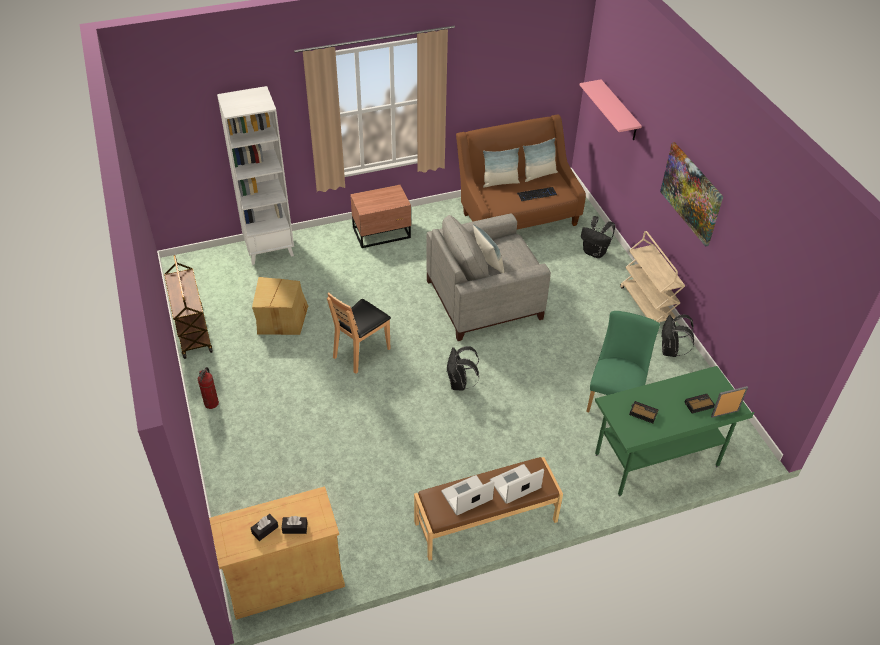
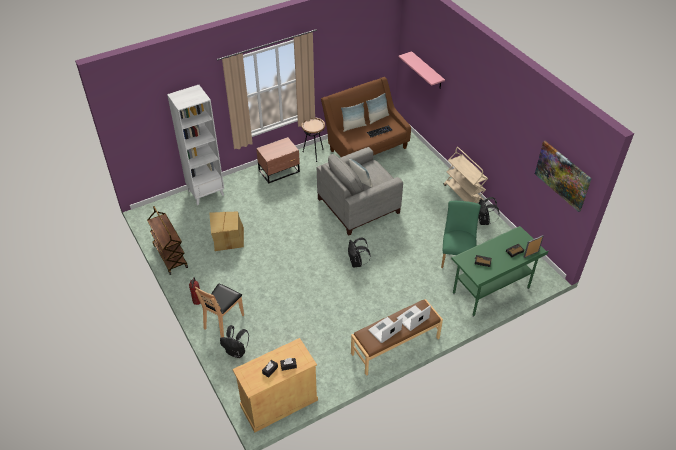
camera: 10 degrees left, 0 degrees up
brown chair [327,292,391,374] -> brown chair moved to [195,283,244,337]
black backpack [581,216,615,258] -> black backpack moved to [220,325,249,358]
picture [660,142,723,247] -> picture moved to [535,141,592,212]
none -> brown side table [301,117,325,162]

